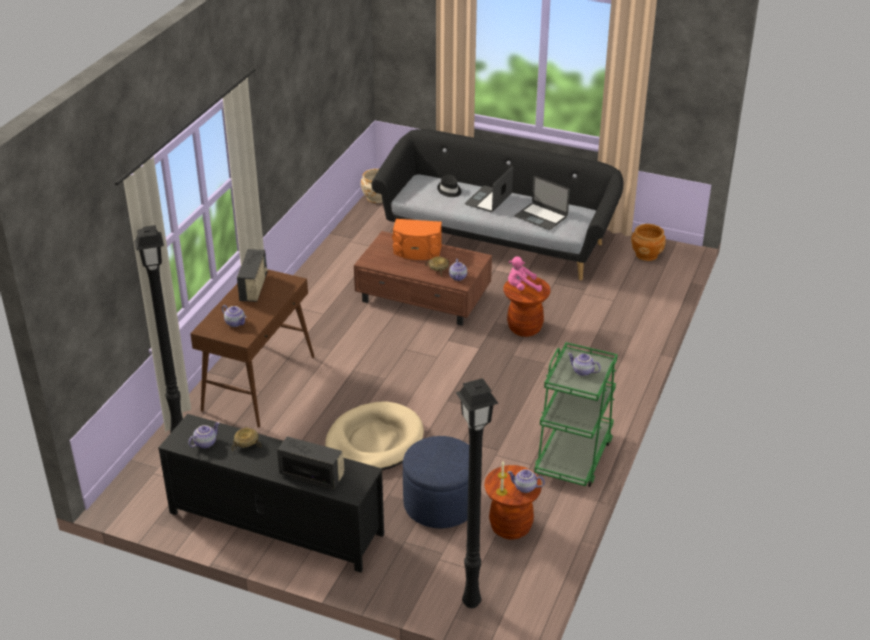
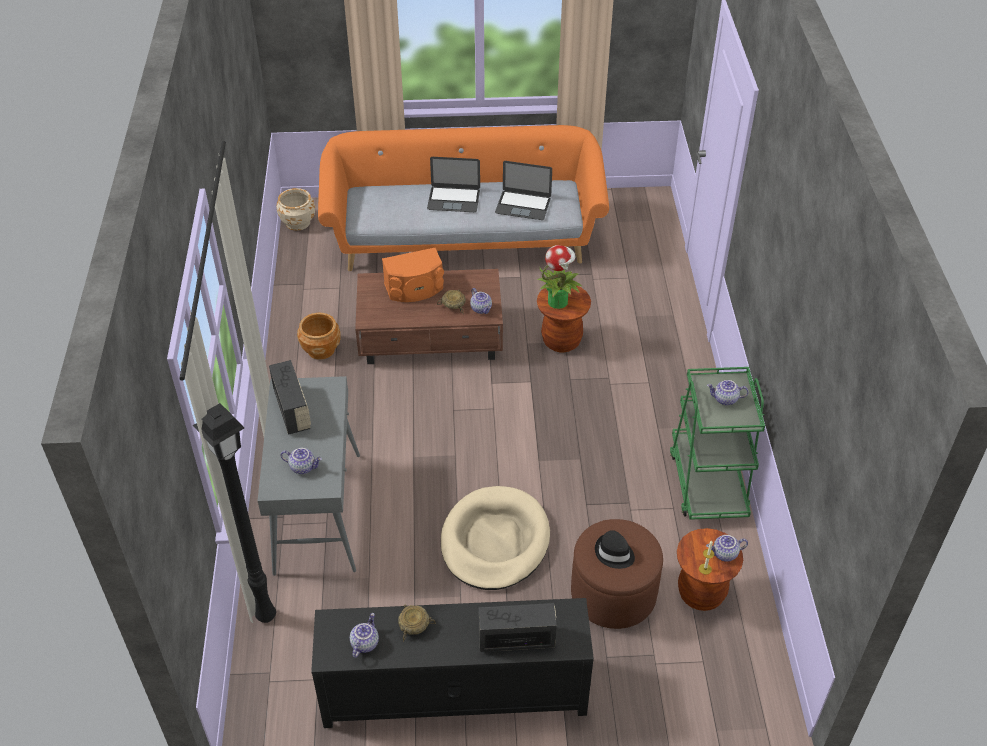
camera: 25 degrees left, 10 degrees up
brown console table [190,270,314,428] -> grey console table [258,376,360,576]
black sofa [371,129,623,280] -> orange sofa [318,125,609,271]
blue ottoman [403,436,469,528] -> brown ottoman [571,519,663,629]
black hat [437,174,462,197] -> black hat moved to [595,530,635,569]
black floor lamp [455,378,499,608] -> none
laptop [465,166,513,212] -> laptop turned 90 degrees counterclockwise [427,157,480,212]
pink plush toy [508,256,542,292] -> potted plant [537,245,582,309]
brown planter [631,224,666,261] -> brown planter moved to [297,313,341,360]

